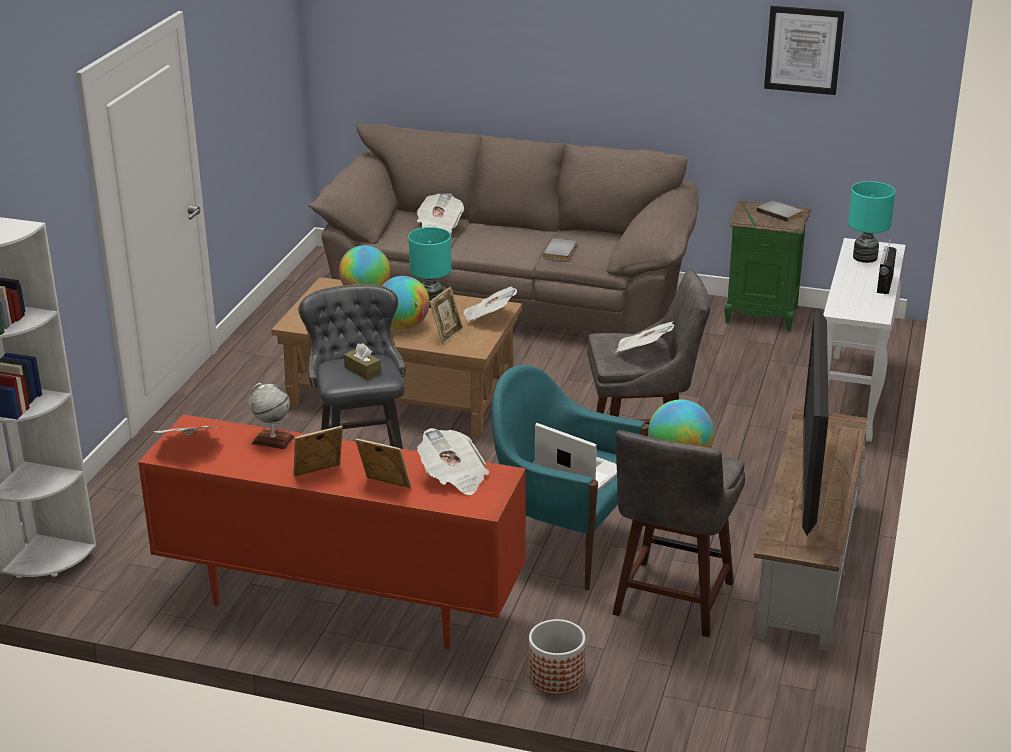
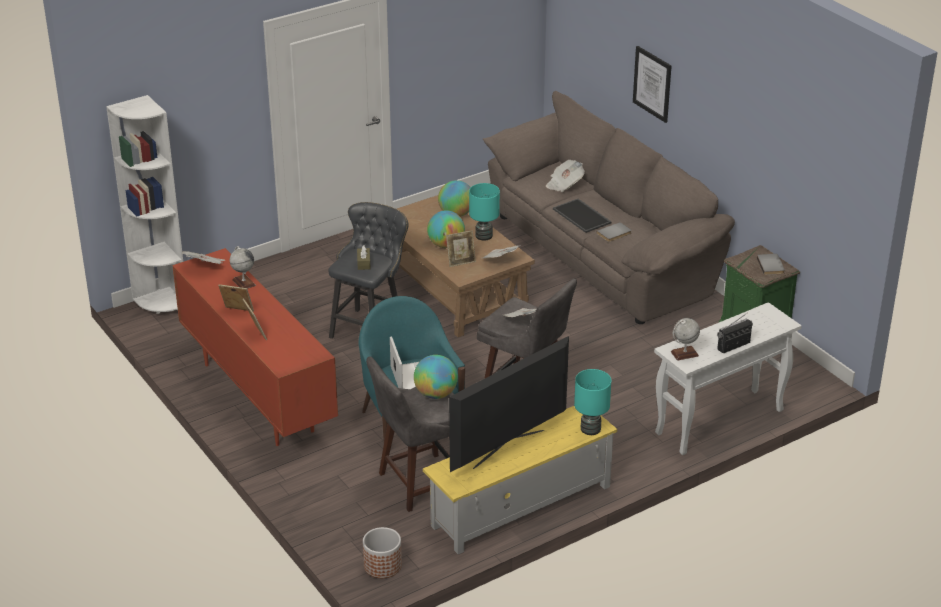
camera: 40 degrees right, 5 degrees up
newspaper [417,428,489,495] -> none
planter [529,619,586,695] -> planter moved to [363,527,402,578]
brown tv stand [754,408,868,652] -> yellow tv stand [423,406,617,555]
picture [764,6,844,95] -> picture moved to [633,46,672,123]
turquoise table lamp [848,181,895,263] -> turquoise table lamp moved to [574,369,611,435]
none -> tray [553,199,612,233]
none -> globe [671,318,700,361]

